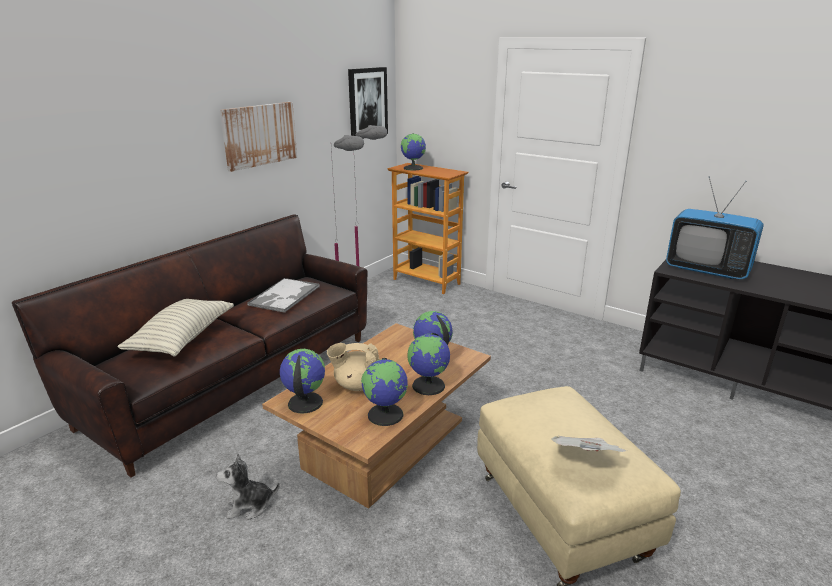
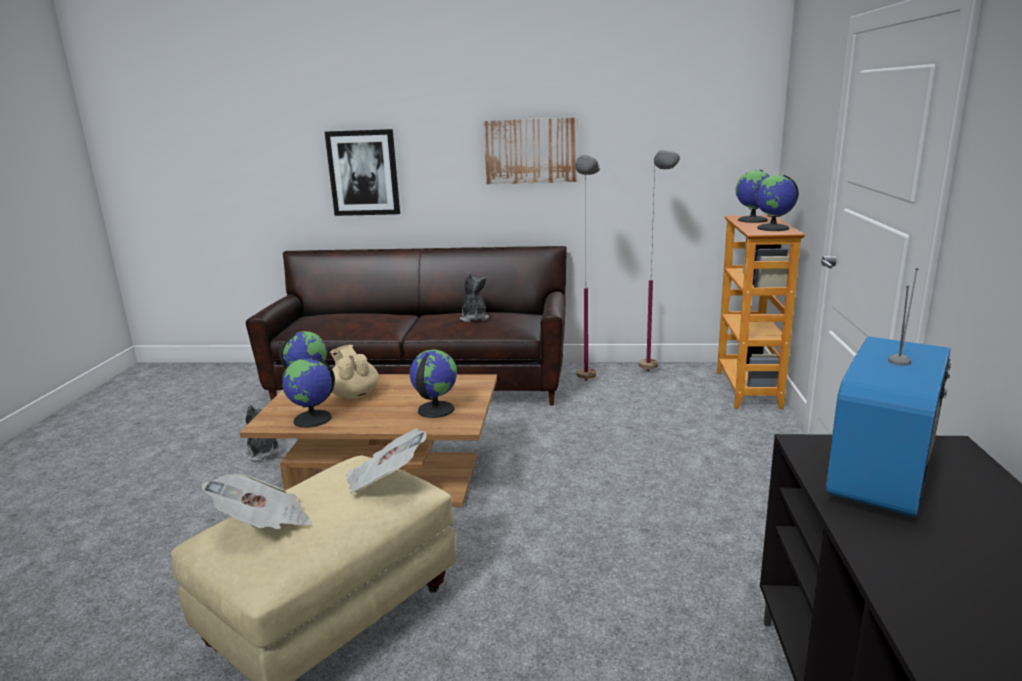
camera: 60 degrees right, 5 degrees down
pillow [117,299,234,357] -> none
tray [247,278,320,313] -> plush toy [460,272,489,322]
picture [348,67,388,139] -> picture moved to [325,129,400,216]
globe [407,333,450,395] -> globe moved to [755,175,799,231]
television [666,176,764,279] -> television turned 150 degrees counterclockwise [826,268,951,517]
none -> newspaper [346,428,426,494]

